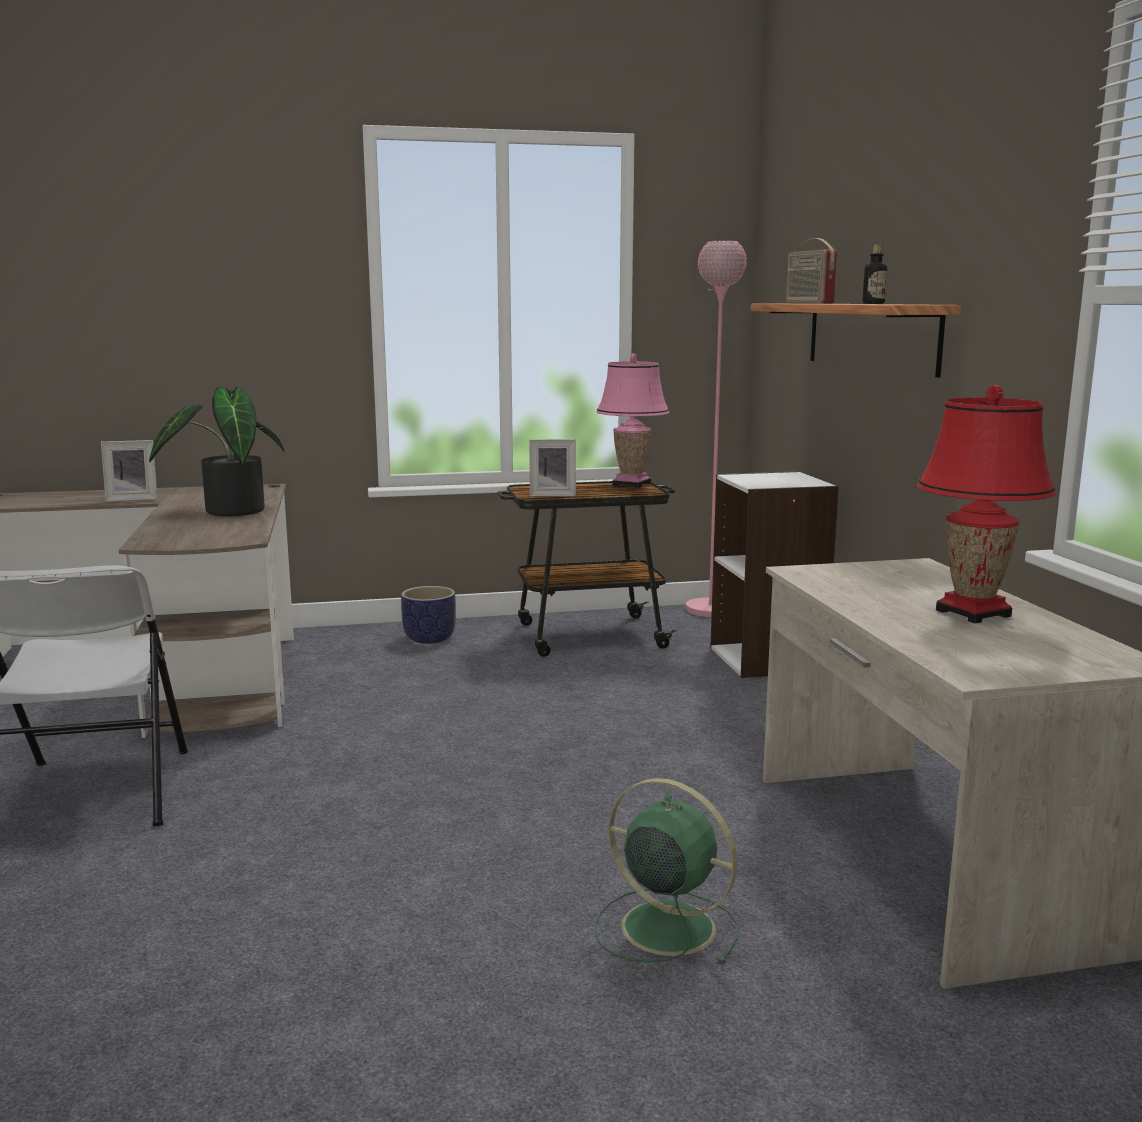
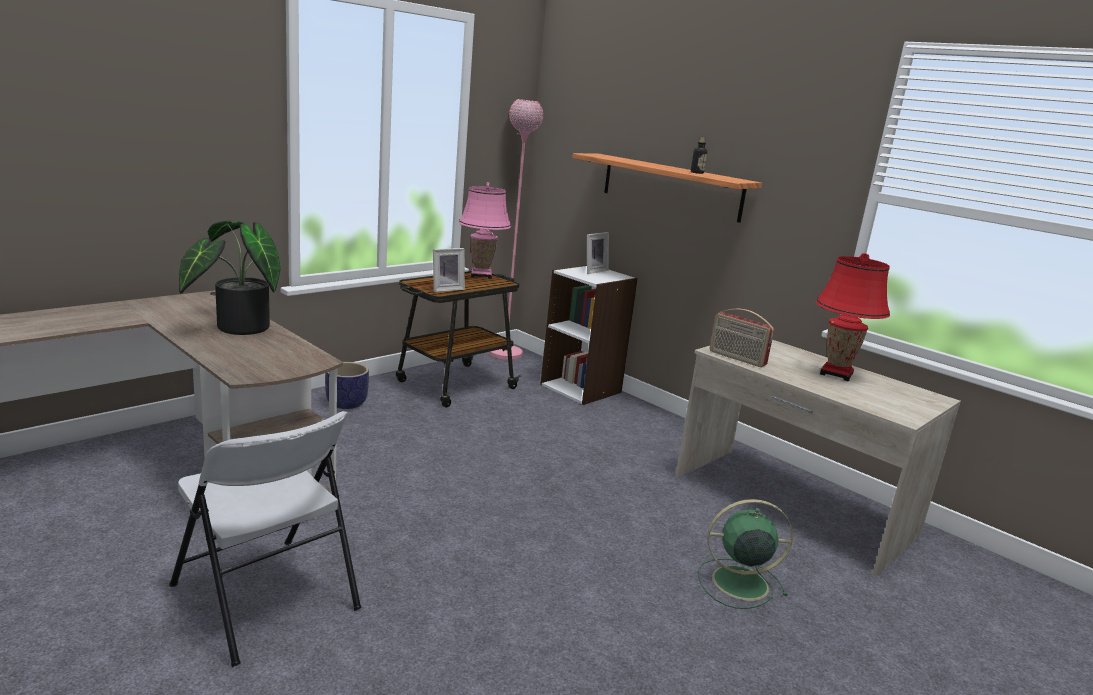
camera: 35 degrees left, 5 degrees up
picture frame [101,440,157,502] -> picture frame moved to [587,232,609,274]
radio [786,238,837,303] -> radio moved to [710,309,774,367]

